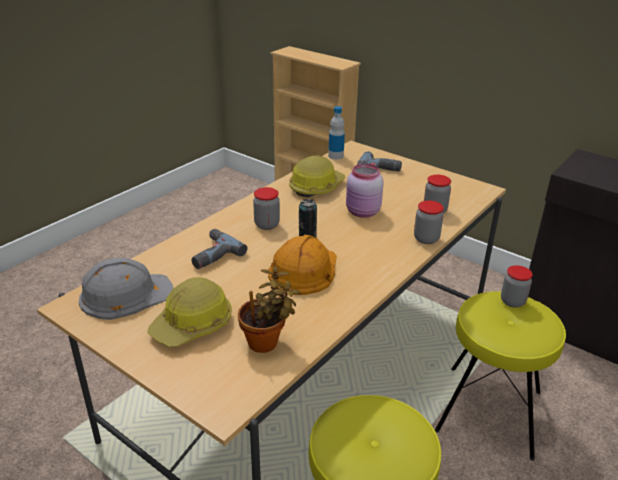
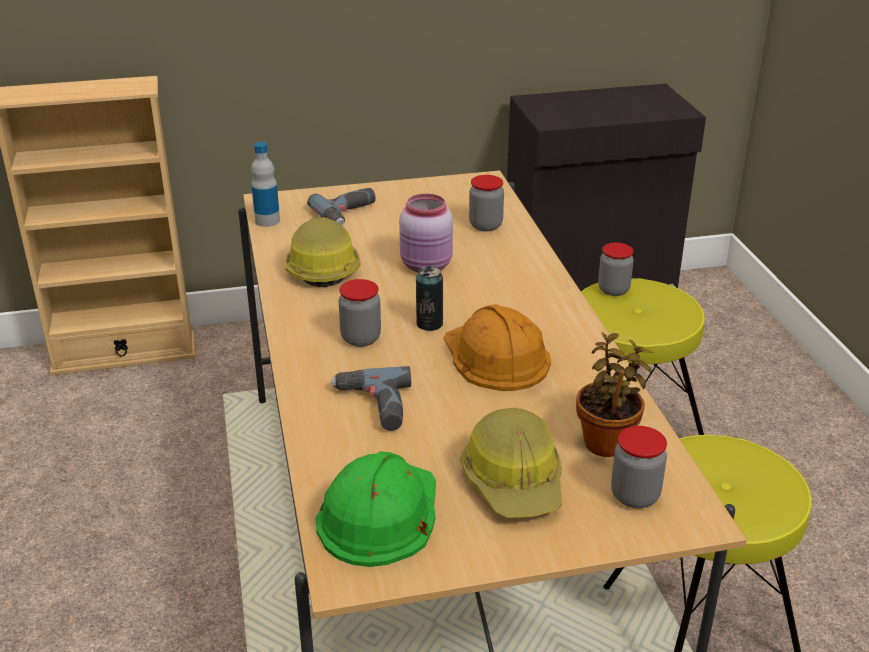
camera: 50 degrees left, 0 degrees up
grey hard hat [79,258,173,320] -> green hard hat [315,451,436,567]
jar [414,200,444,244] -> jar moved to [611,426,667,508]

